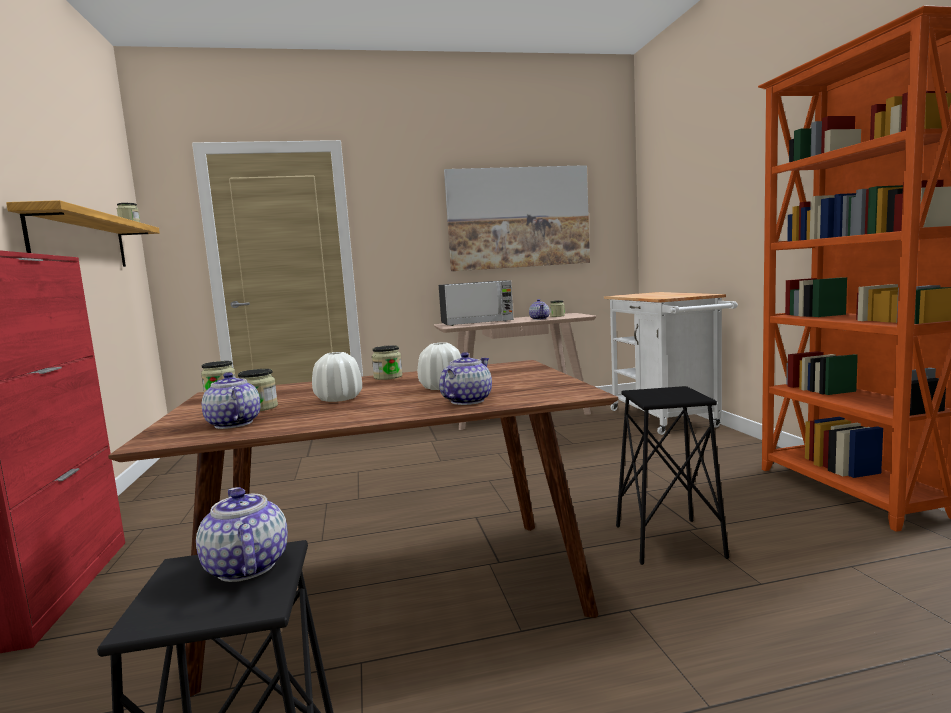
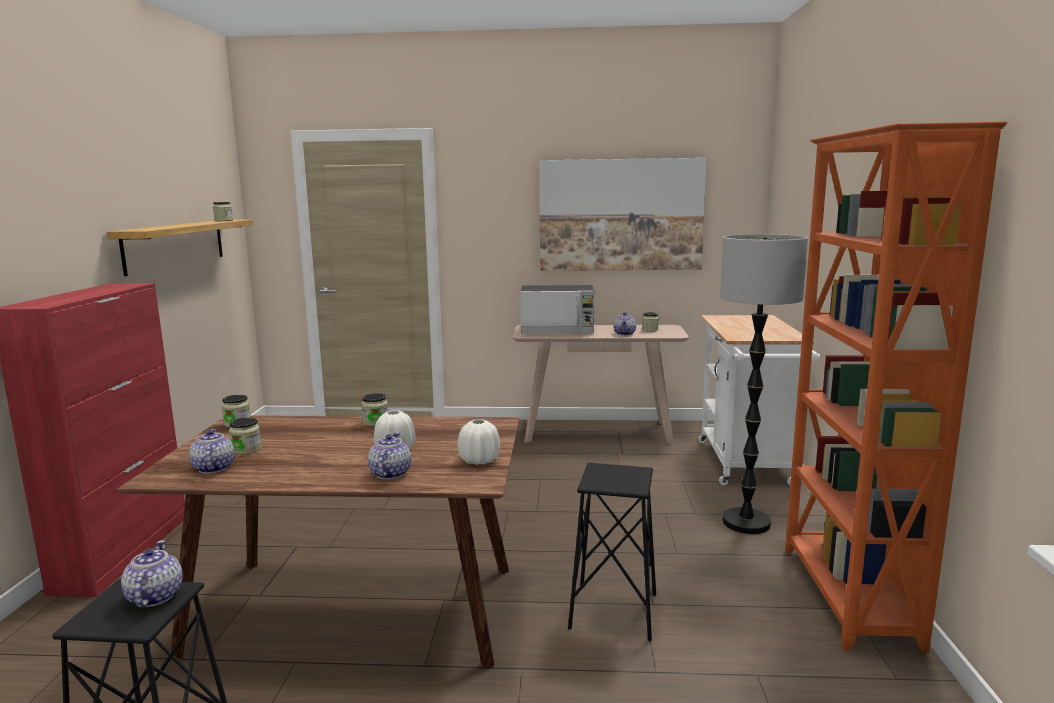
camera: 15 degrees right, 5 degrees up
white vase [312,352,362,402] -> white vase moved to [457,419,500,465]
teapot [439,352,492,405] -> teapot turned 45 degrees counterclockwise [368,433,412,479]
none -> floor lamp [720,234,808,534]

